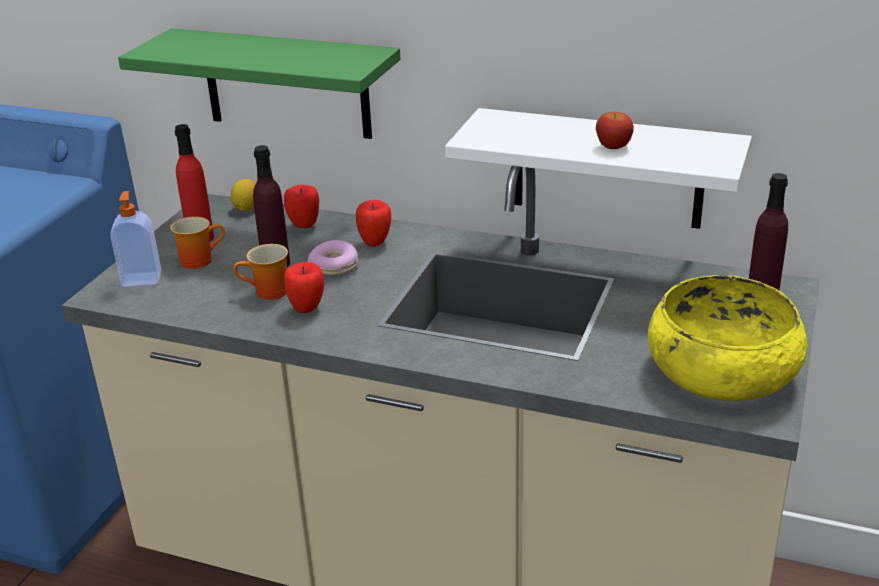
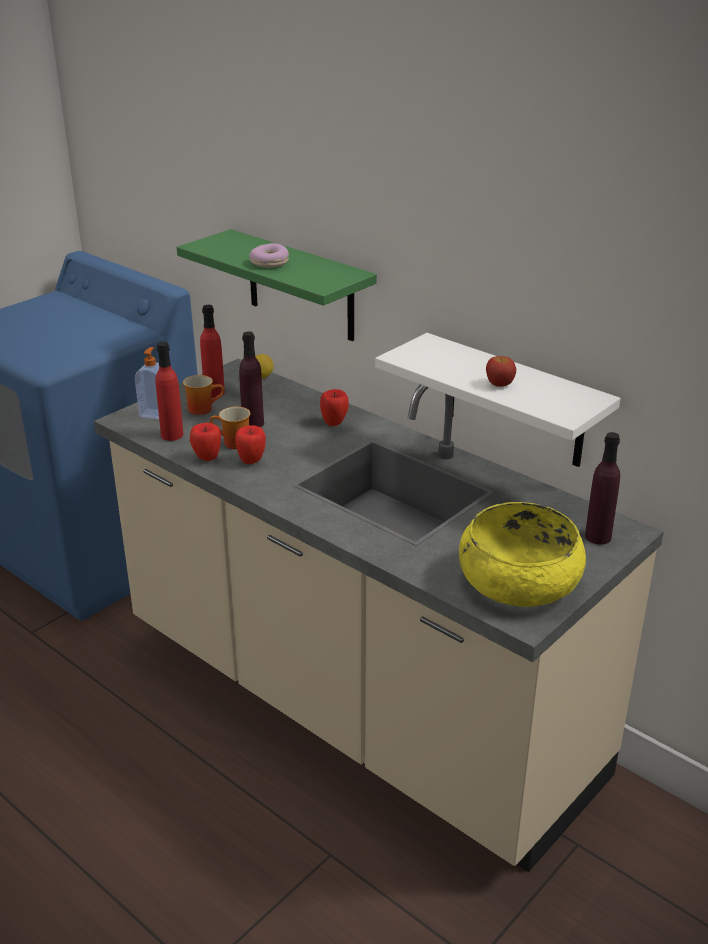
camera: 20 degrees right, 0 degrees up
apple [284,185,319,228] -> apple moved to [190,423,221,461]
donut [307,240,359,276] -> donut moved to [249,243,289,268]
none -> red bottle [155,342,183,441]

